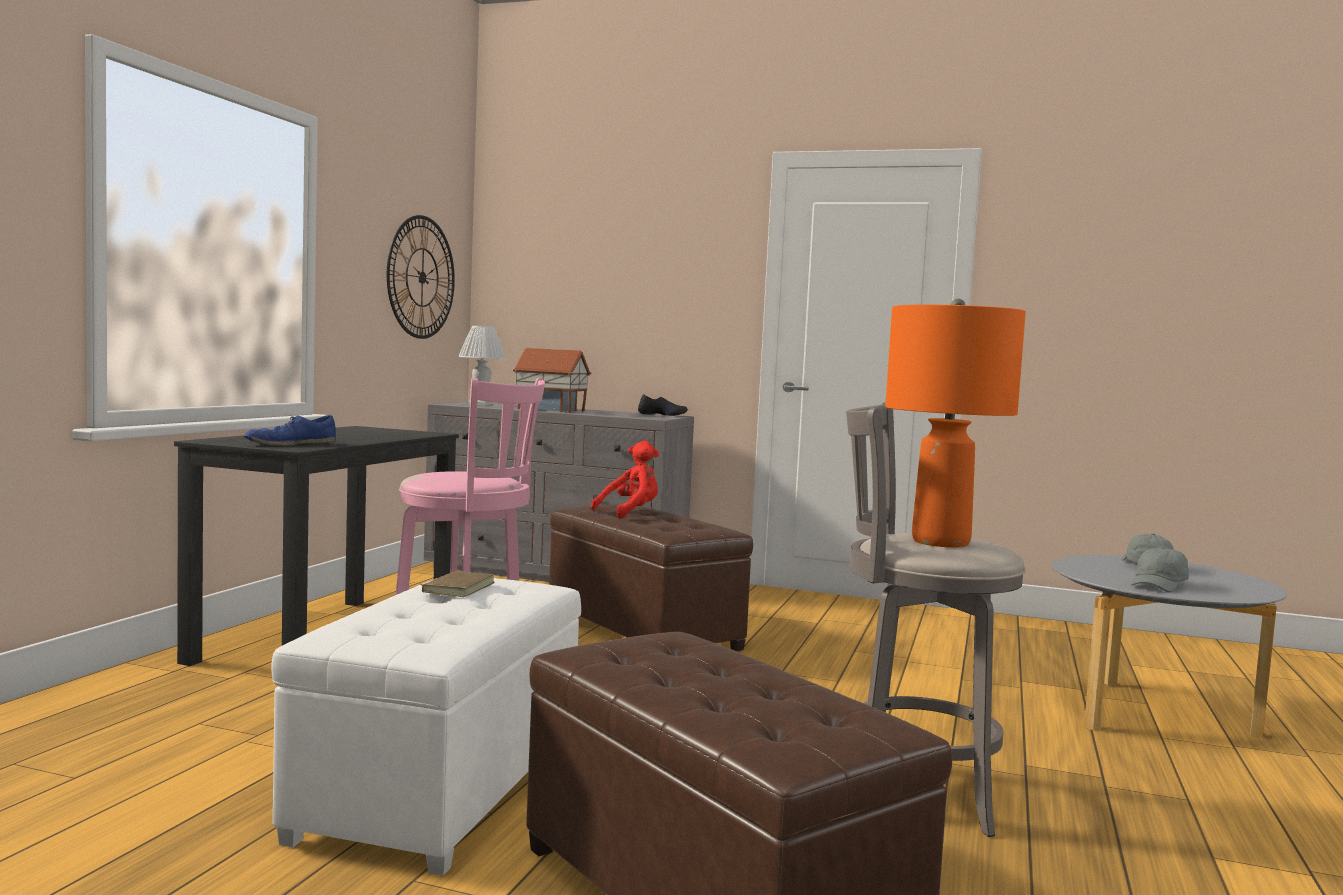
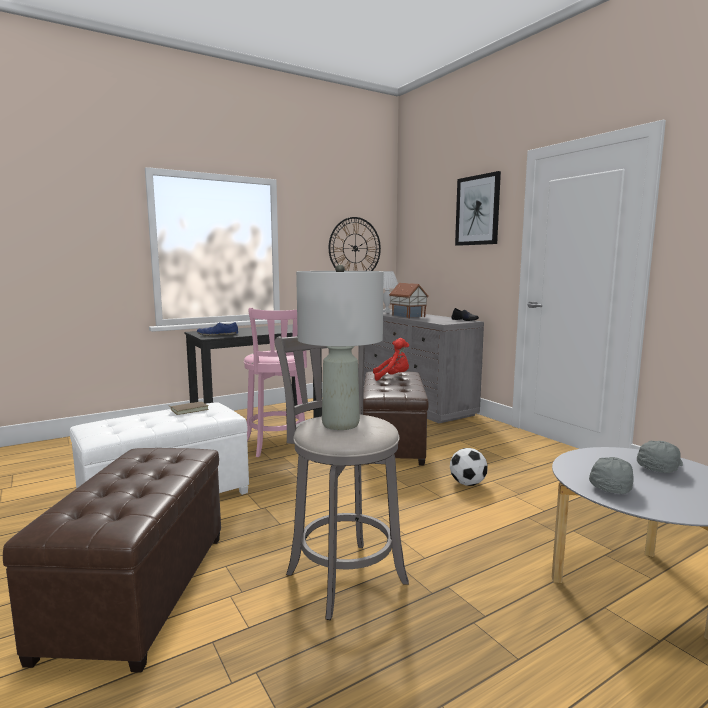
camera: 40 degrees right, 5 degrees up
orange table lamp [885,299,1026,548] -> grey table lamp [296,264,384,430]
grey cap [1131,547,1189,592] -> grey cap turned 135 degrees clockwise [589,457,634,494]
none -> football [450,448,488,486]
none -> picture [455,171,501,246]

